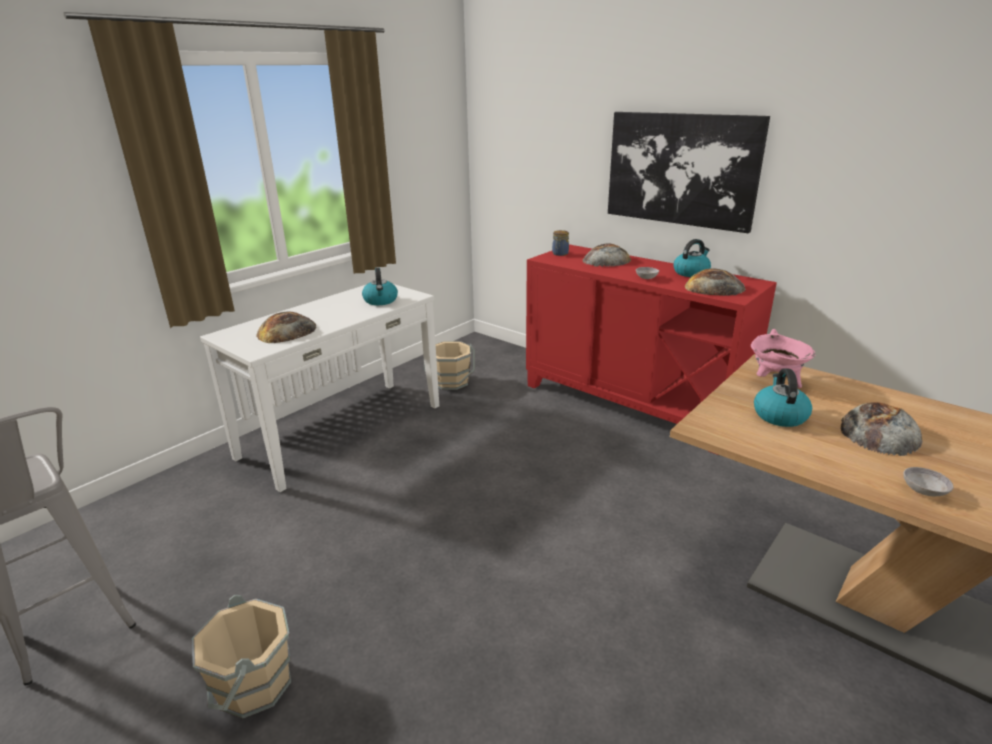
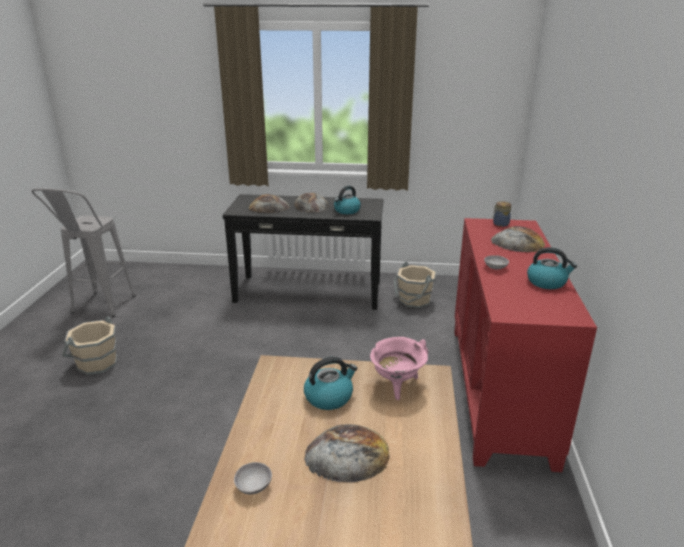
camera: 55 degrees right, 0 degrees up
white console table [200,284,439,492] -> black console table [223,194,383,310]
picture [608,112,770,233] -> none
bread [685,268,745,296] -> bread moved to [294,193,329,213]

